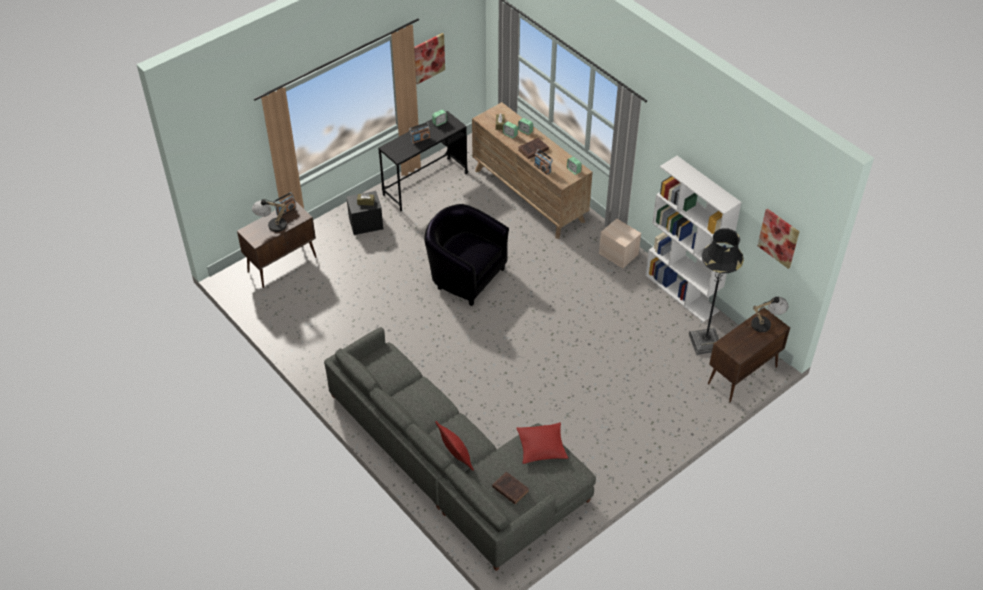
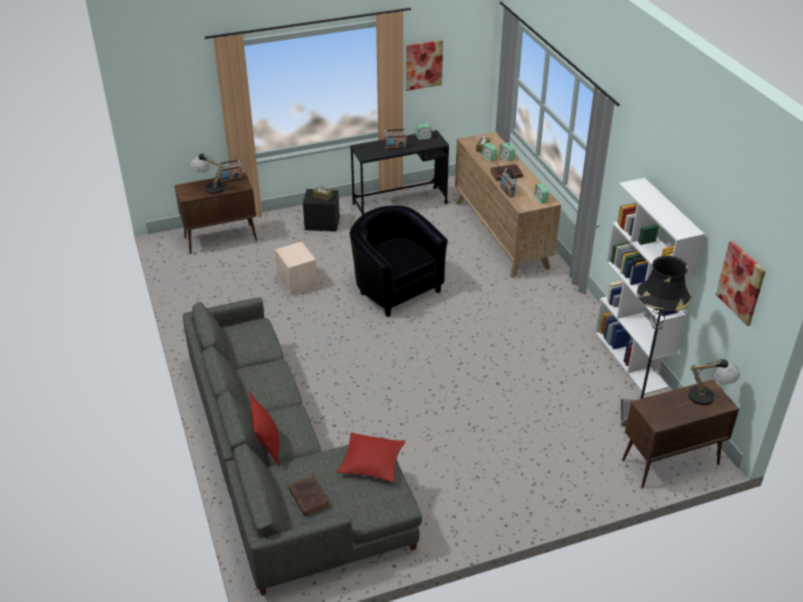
camera: 20 degrees right, 10 degrees down
beige storage box [599,219,641,268] -> beige storage box moved to [275,242,318,296]

